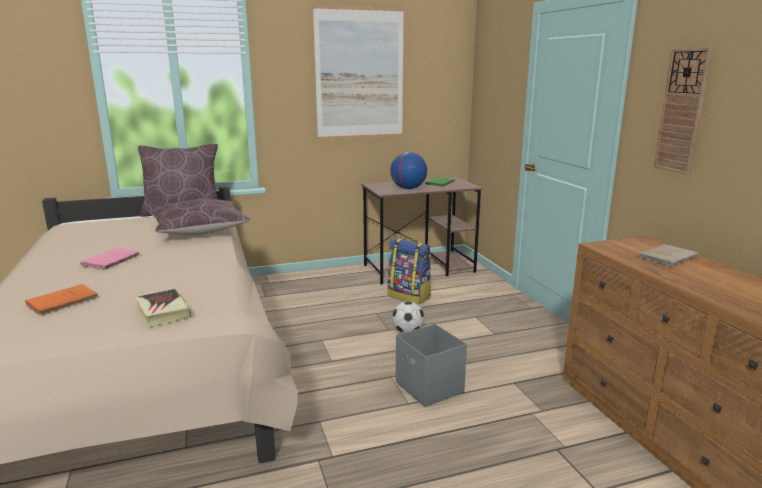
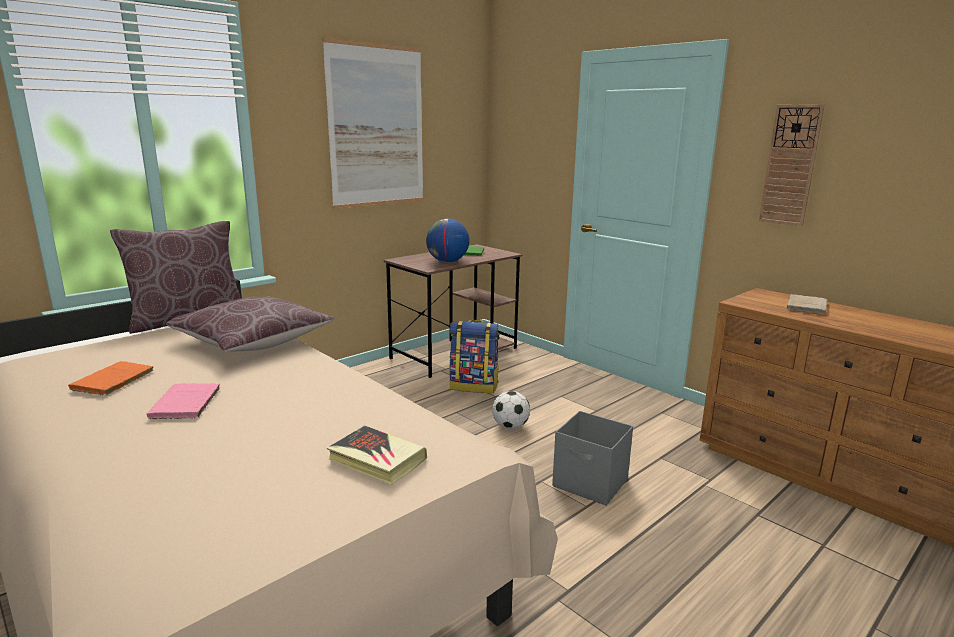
camera: 25 degrees left, 0 degrees up
orange book [25,284,98,315] -> orange book moved to [68,361,154,395]

